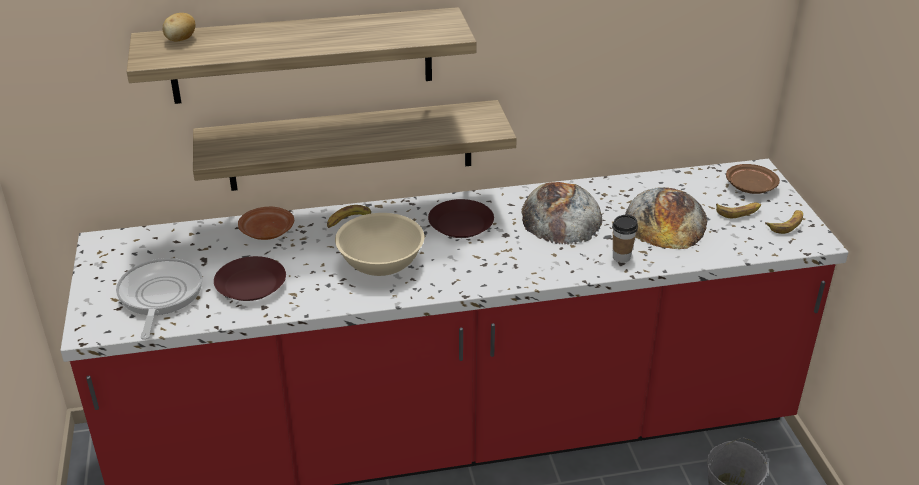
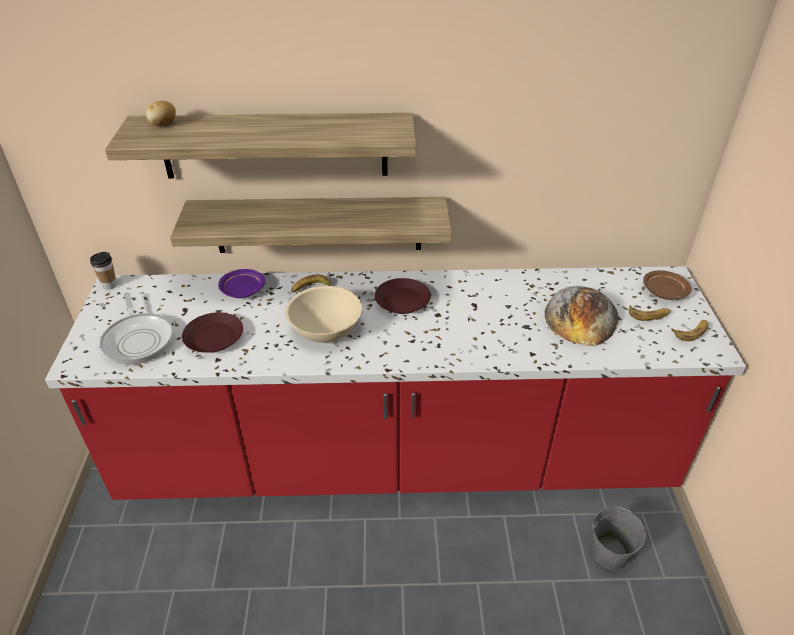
camera: 10 degrees right, 5 degrees up
frying pan [116,258,202,340] -> frying pan turned 150 degrees clockwise [100,292,173,365]
brown plate [238,207,294,240] -> purple plate [218,269,265,298]
bread [522,182,602,245] -> none
cup [612,215,638,263] -> cup moved to [90,252,117,290]

